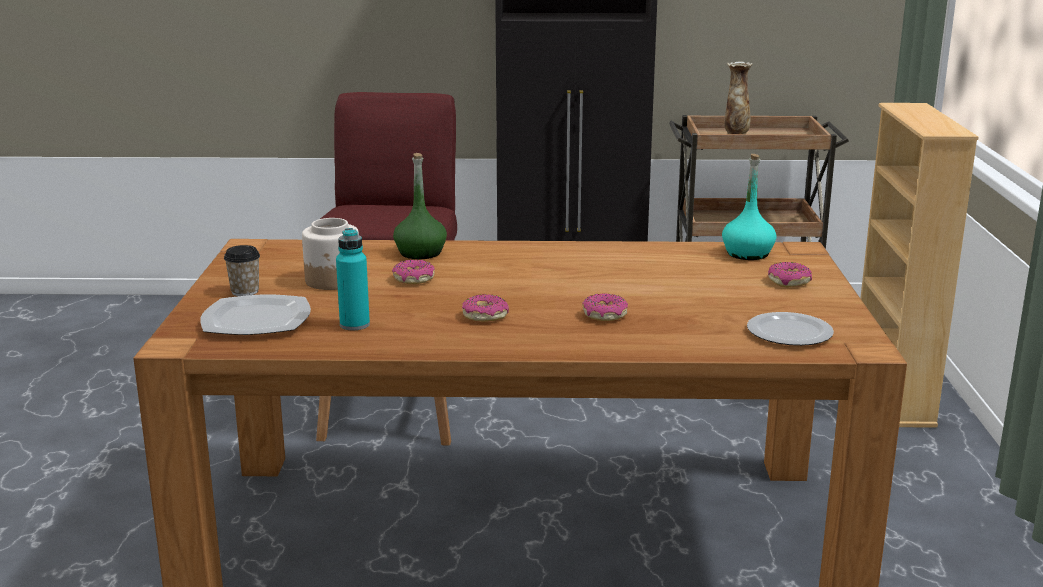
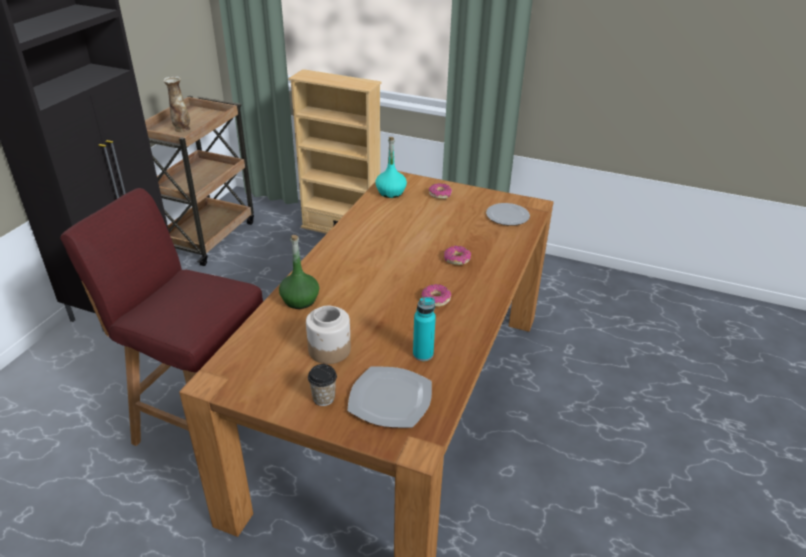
camera: 70 degrees left, 15 degrees up
donut [392,260,435,284] -> none

